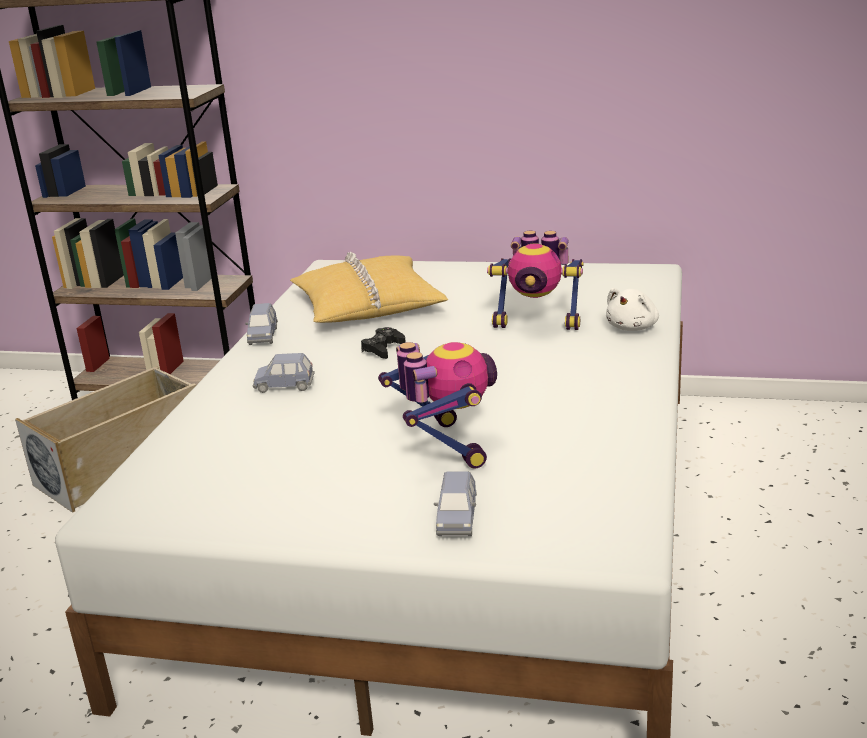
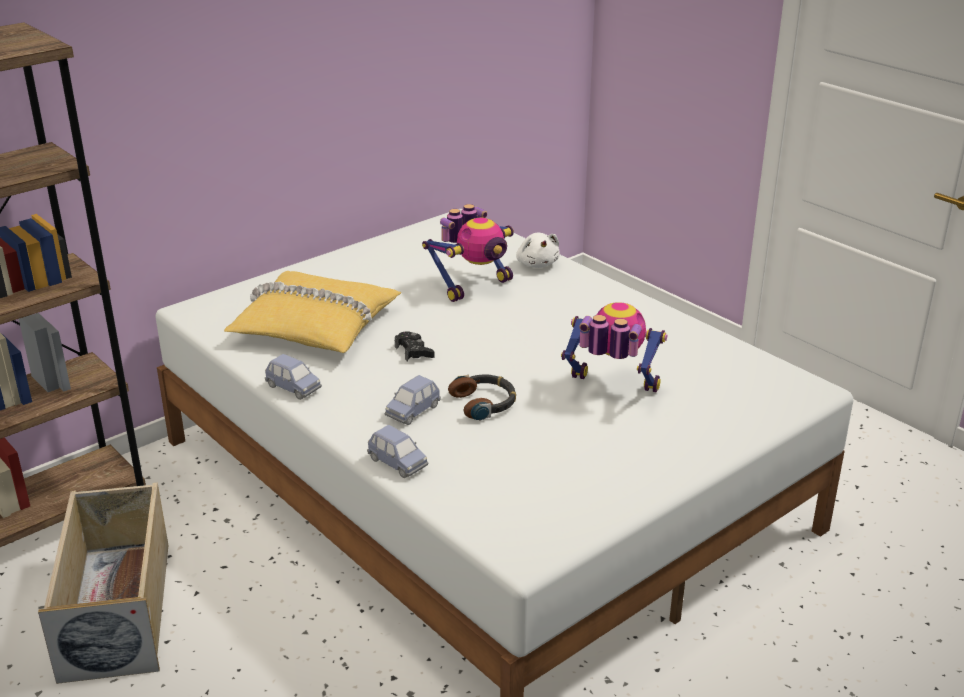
camera: 55 degrees left, 5 degrees up
blue toy car [434,471,477,536] -> blue toy car moved to [367,425,429,478]
none -> headphones [448,375,516,421]

